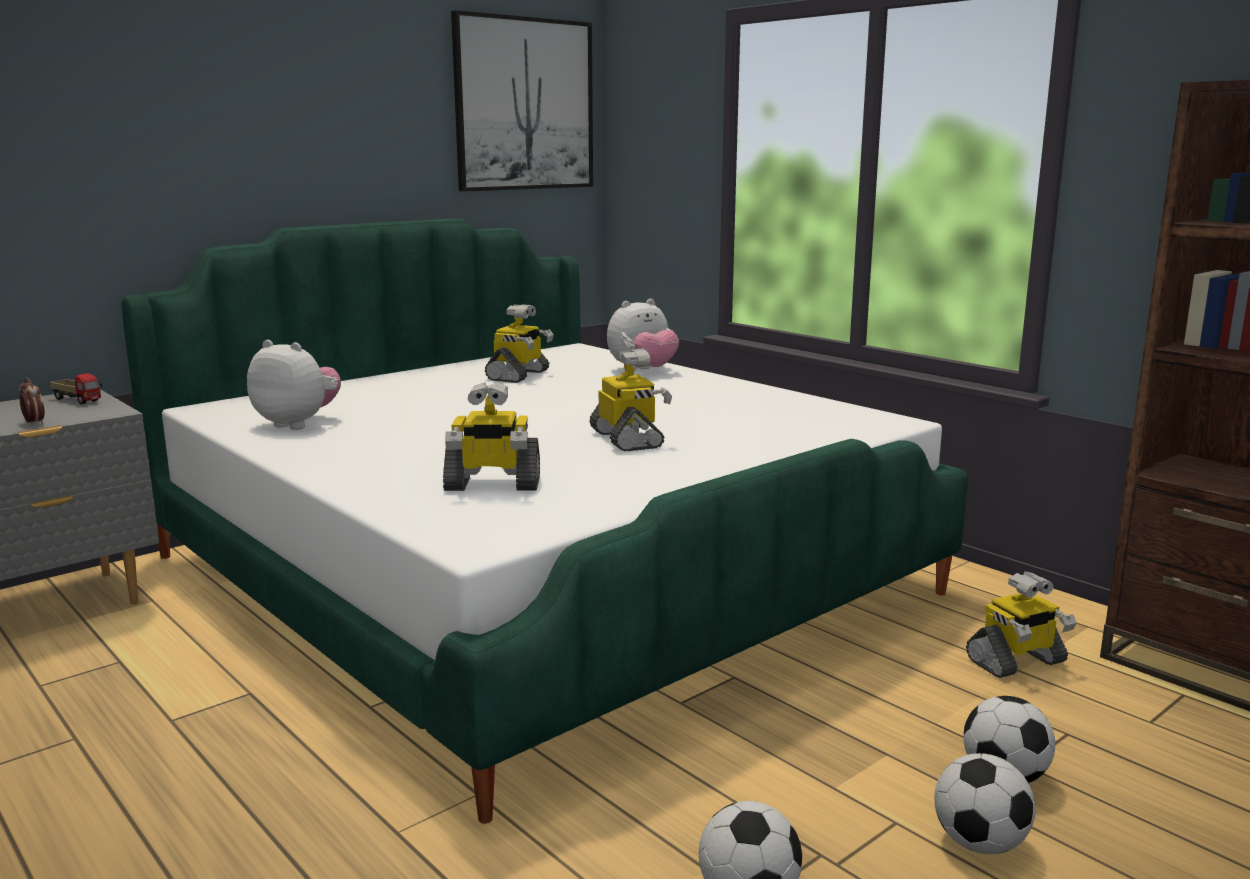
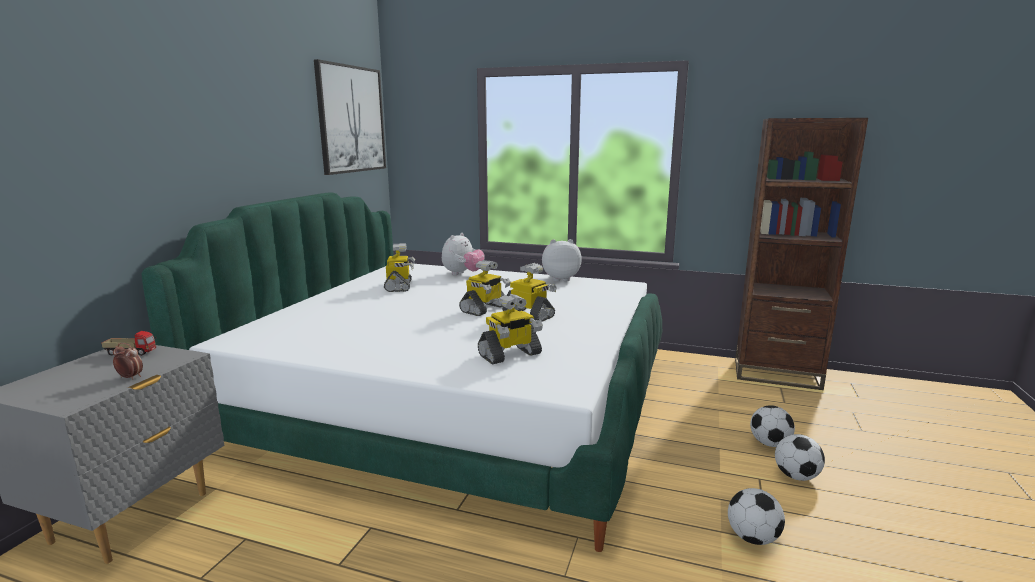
camera: 30 degrees left, 0 degrees up
plush toy [247,340,341,430] -> plush toy moved to [542,239,582,282]
toy robot [966,571,1077,678] -> toy robot moved to [459,260,511,316]

